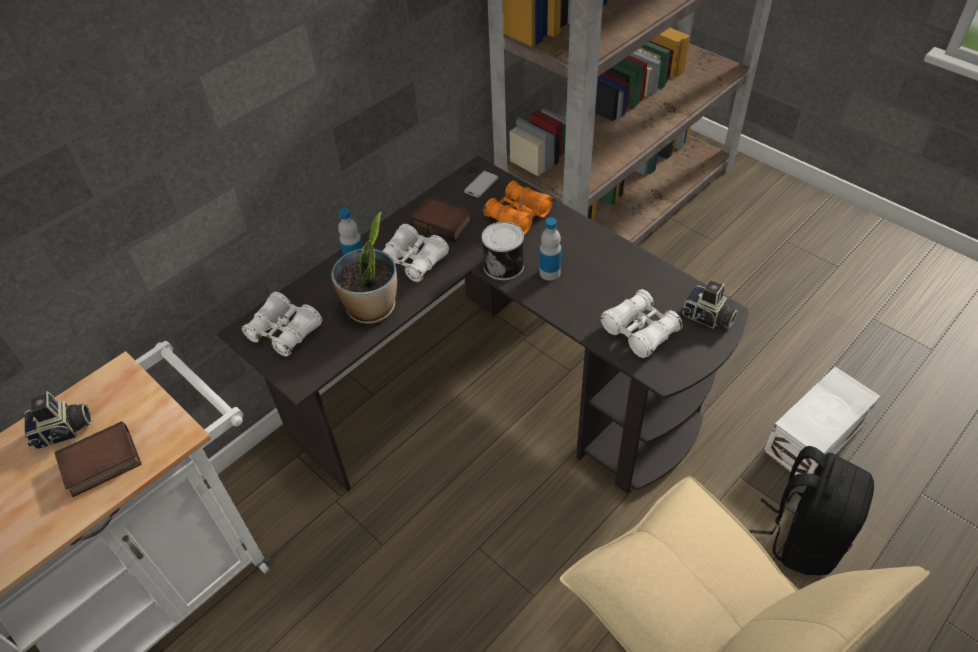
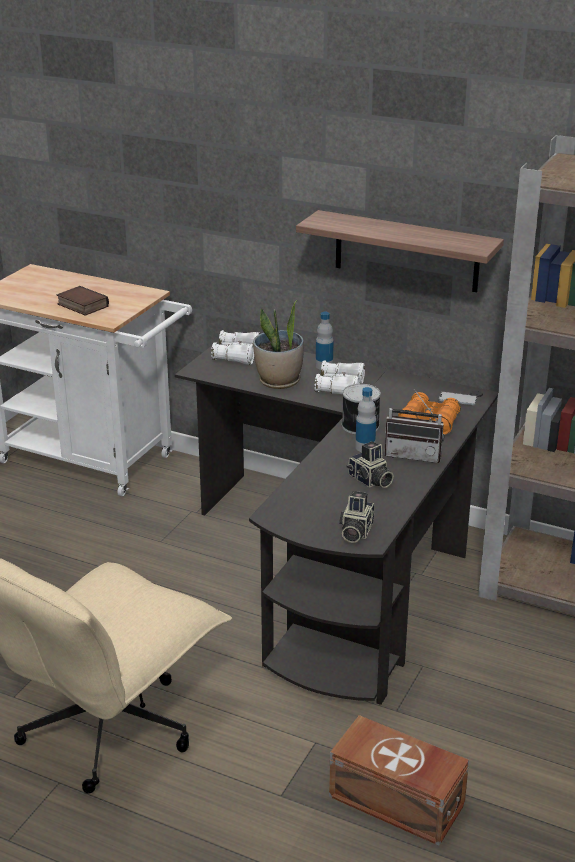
camera: 70 degrees right, 20 degrees down
camera [24,391,92,449] -> camera moved to [347,441,394,488]
book [410,198,471,242] -> none
white binoculars [600,289,683,358] -> none
black backpack [750,446,874,575] -> none
white storage box [764,367,880,475] -> brown storage box [329,715,469,846]
none -> shelf [296,210,504,292]
none -> radio [385,389,445,463]

